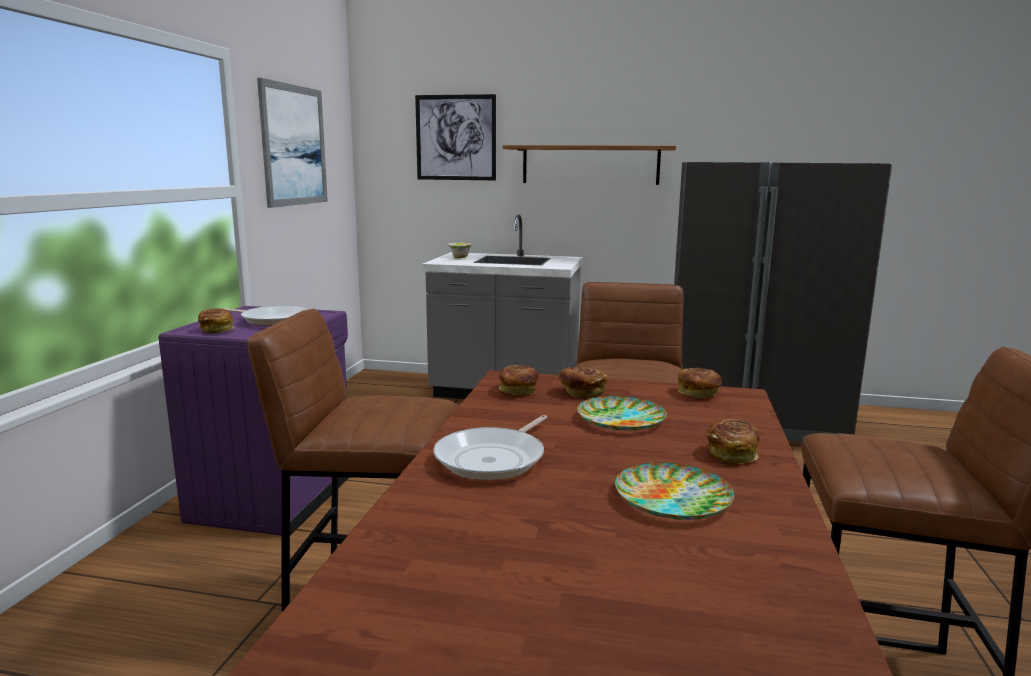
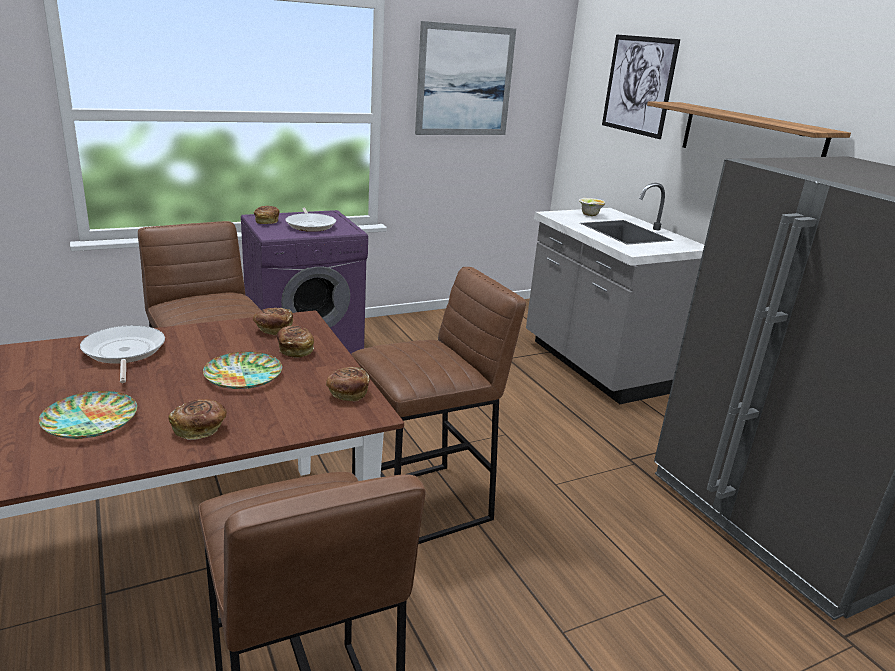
camera: 50 degrees right, 10 degrees up
frying pan [433,415,547,480] -> frying pan turned 75 degrees clockwise [80,325,165,383]

